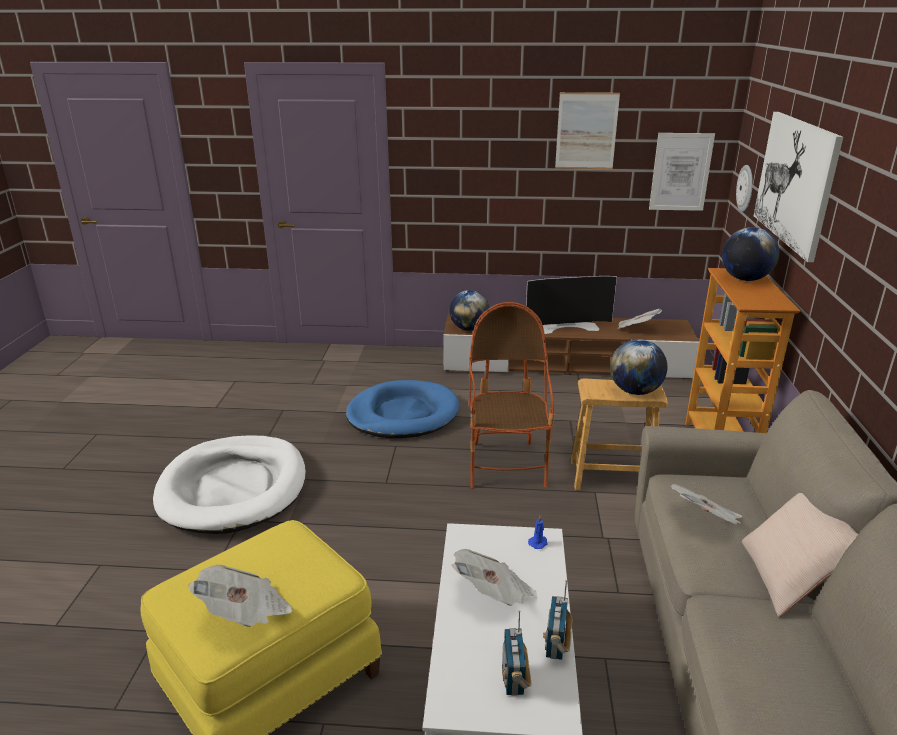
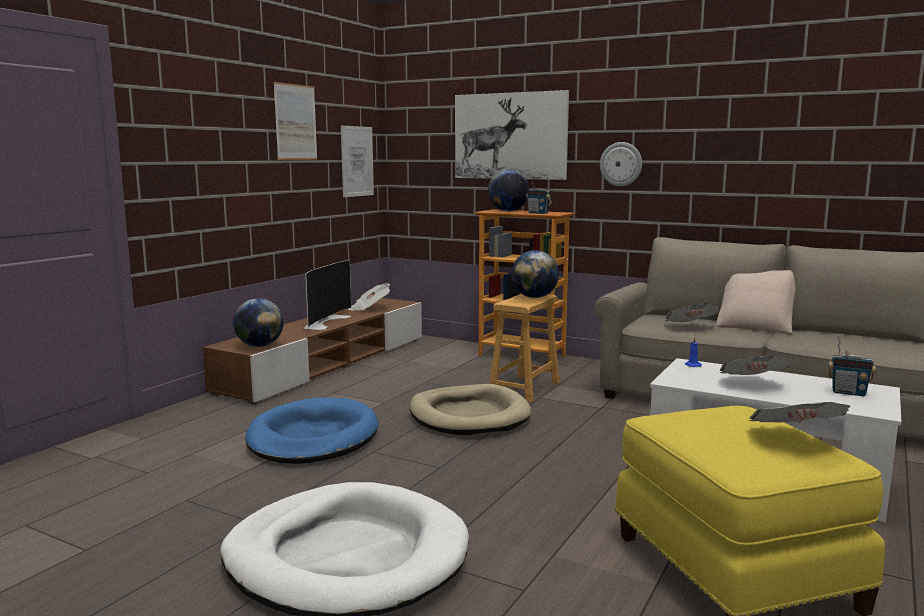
camera: 65 degrees left, 15 degrees down
armchair [469,302,554,488] -> beige dog bed [410,384,532,435]
radio [543,580,572,660] -> radio moved to [526,177,552,214]
wall clock [736,165,753,212] -> wall clock moved to [600,142,642,186]

